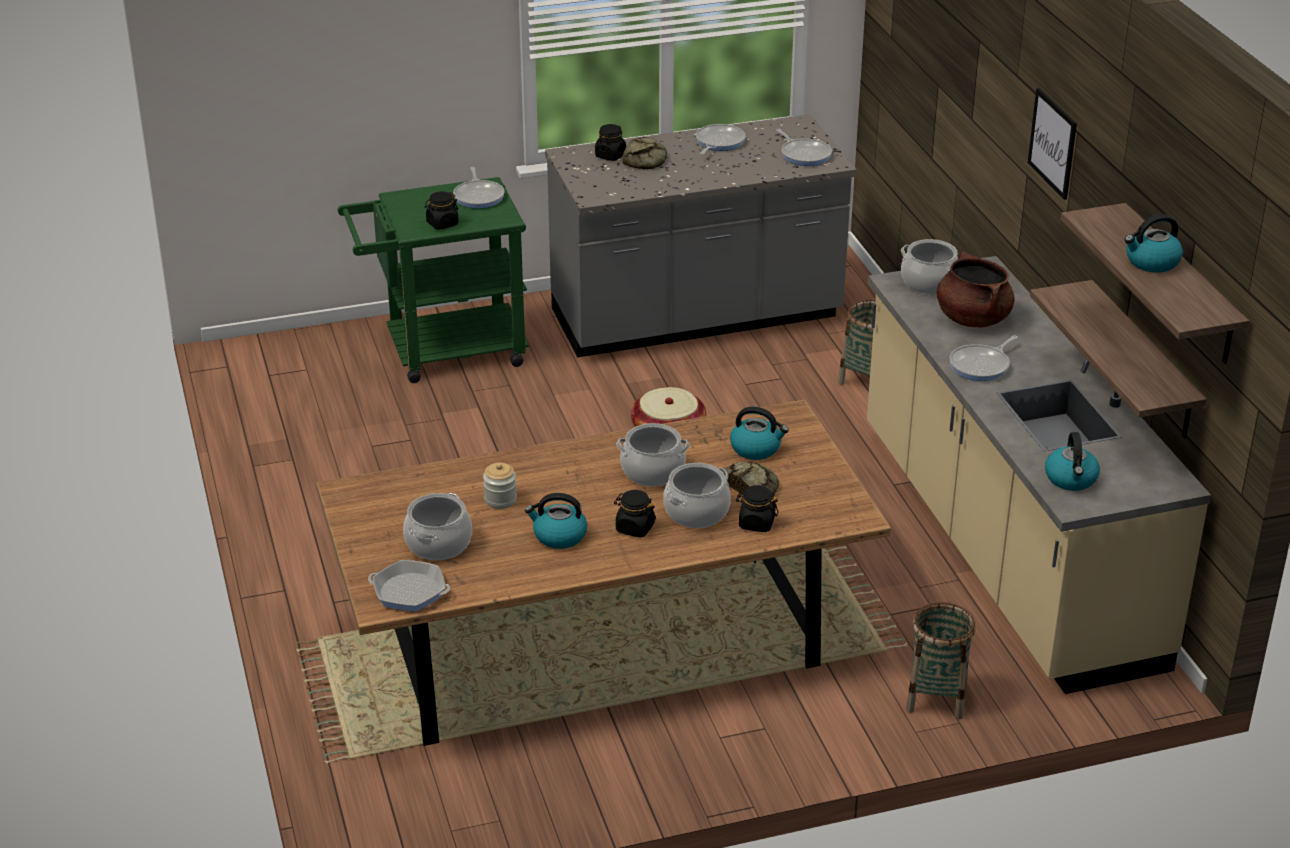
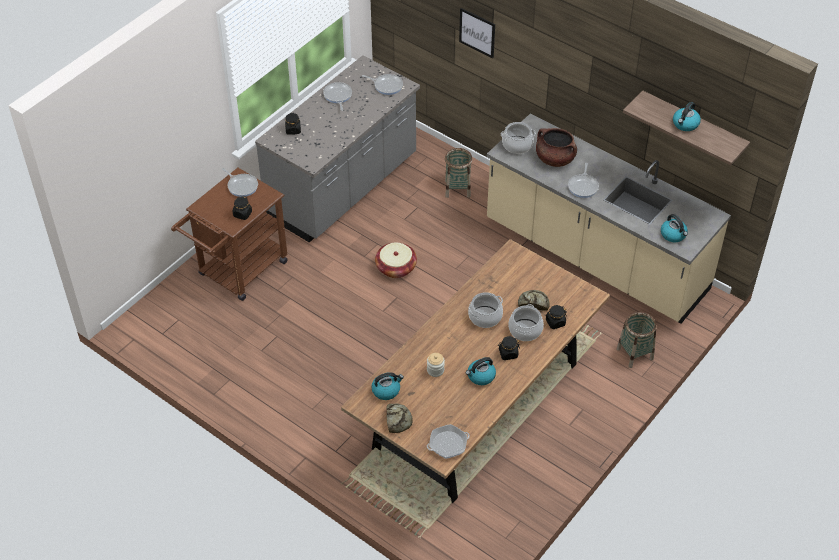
camera: 35 degrees left, 15 degrees up
green cart [338,177,529,383] -> brown cart [171,168,288,301]
cooking pot [403,493,472,560] -> none
bread [622,137,667,169] -> bread moved to [386,404,413,433]
kettle [730,407,789,460] -> kettle moved to [371,372,404,400]
picture [1028,88,1077,200] -> picture moved to [459,8,495,58]
shelf [1030,280,1207,438] -> none

